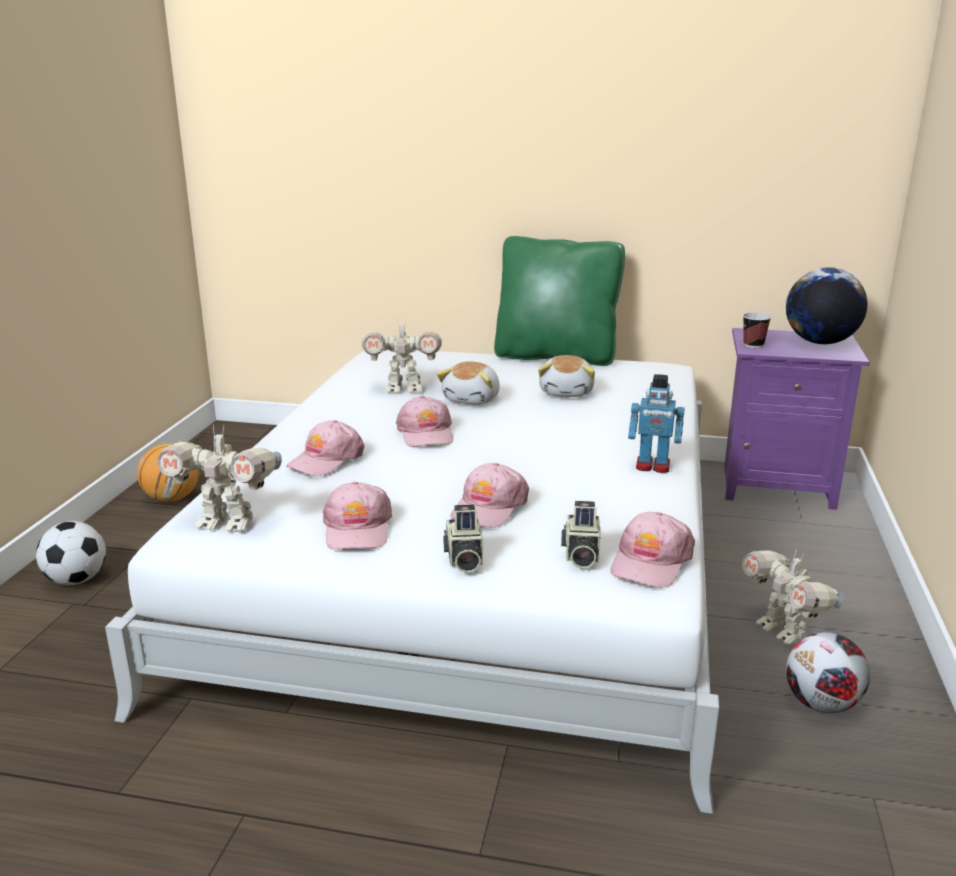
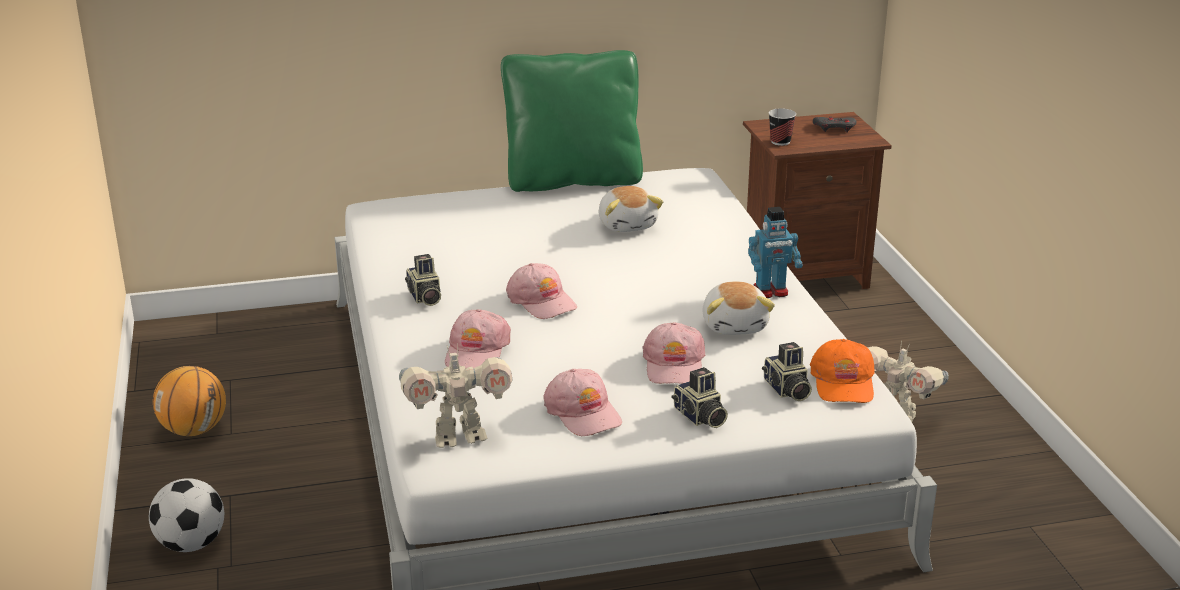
camera: 25 degrees left, 5 degrees up
toy robot [362,317,442,393] -> none
plush toy [437,361,500,405] -> plush toy moved to [703,282,775,335]
pink cap [611,512,695,588] -> orange cap [810,339,875,403]
purple nightstand [724,328,869,510] -> brown nightstand [743,112,892,289]
globe [786,267,867,344] -> grey game controller [813,117,857,133]
football [786,632,870,713] -> none
none -> camera [405,254,441,306]

